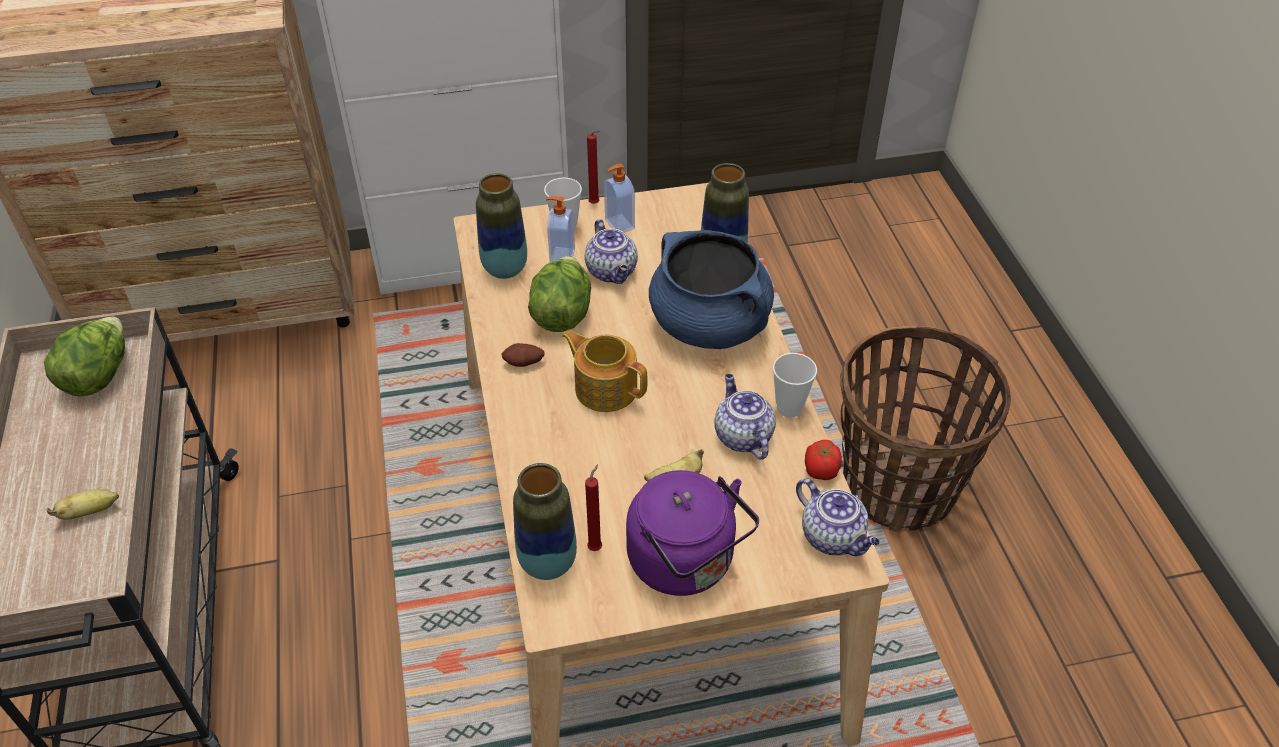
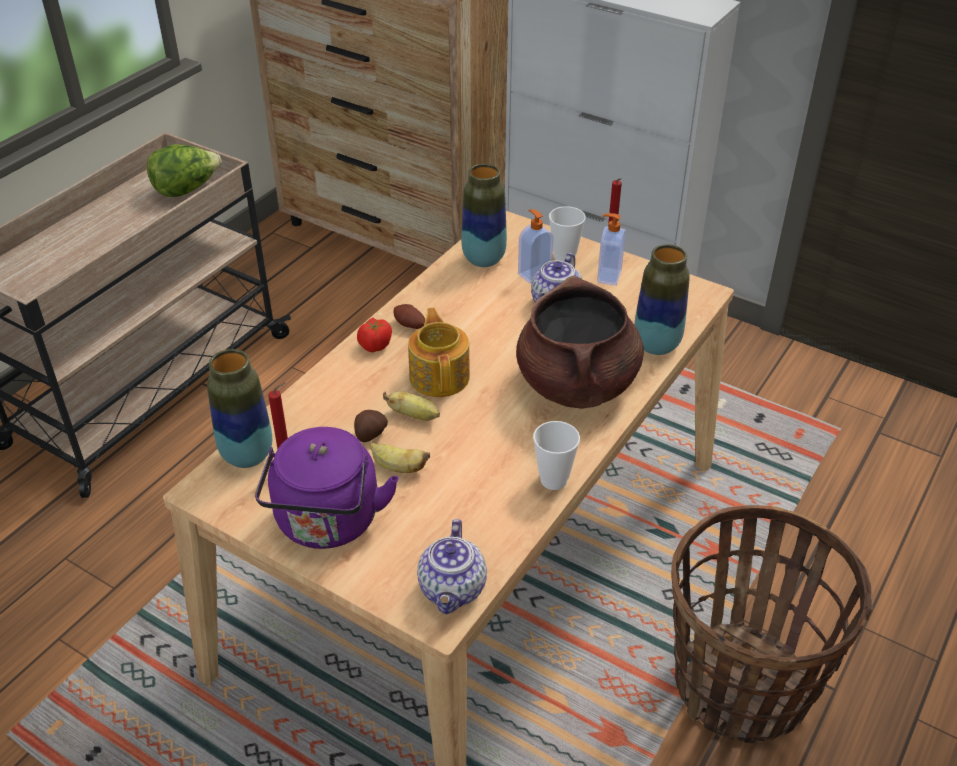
camera: 45 degrees right, 5 degrees down
banana [47,489,119,520] -> banana moved to [383,391,440,421]
lettuce [528,256,591,332] -> none
blue cooking pot [649,230,774,349] -> brown cooking pot [516,276,644,409]
teapot [714,374,776,460] -> none
tomato [805,440,842,480] -> tomato moved to [357,318,392,352]
none -> potato [354,410,388,442]

